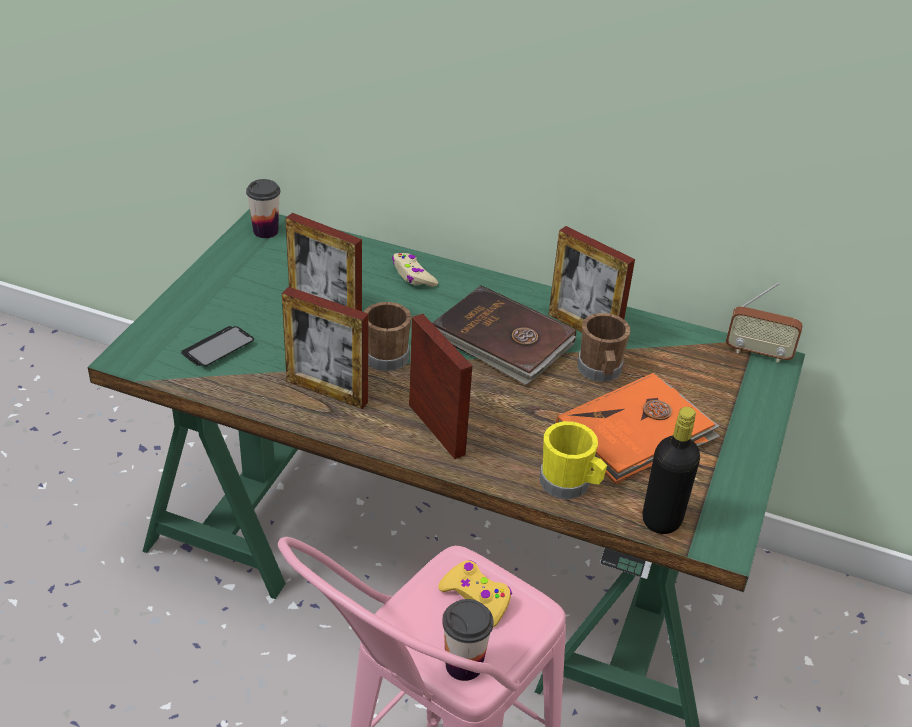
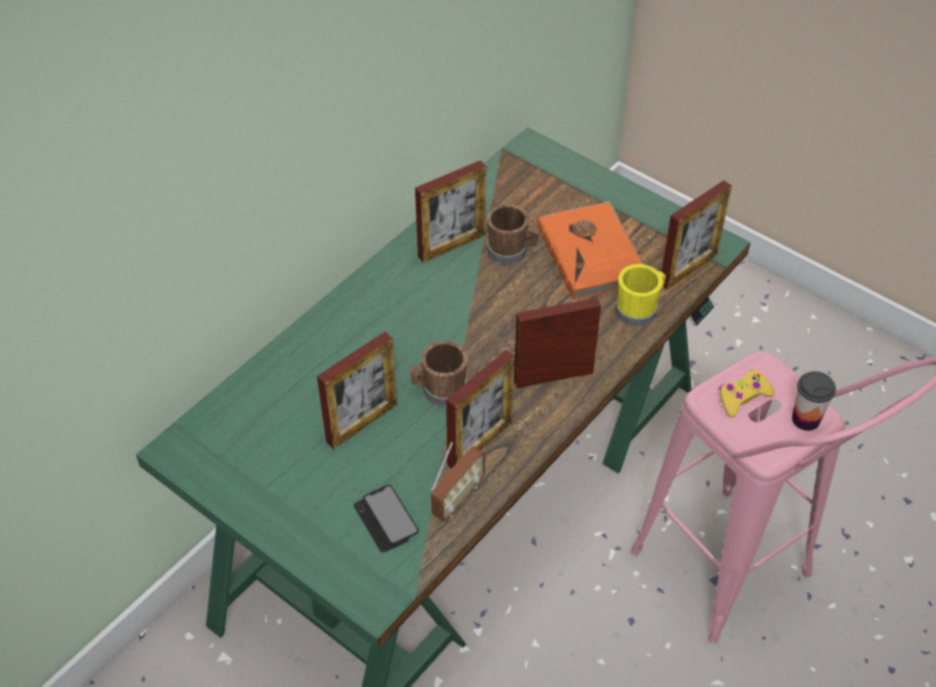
camera: 70 degrees left, 10 degrees up
cup [246,179,280,238] -> none
beige game controller [392,253,438,287] -> none
brown book [432,285,576,385] -> none
black bottle [643,407,700,534] -> picture frame [661,180,732,290]
radio [726,282,803,363] -> radio moved to [431,442,486,521]

